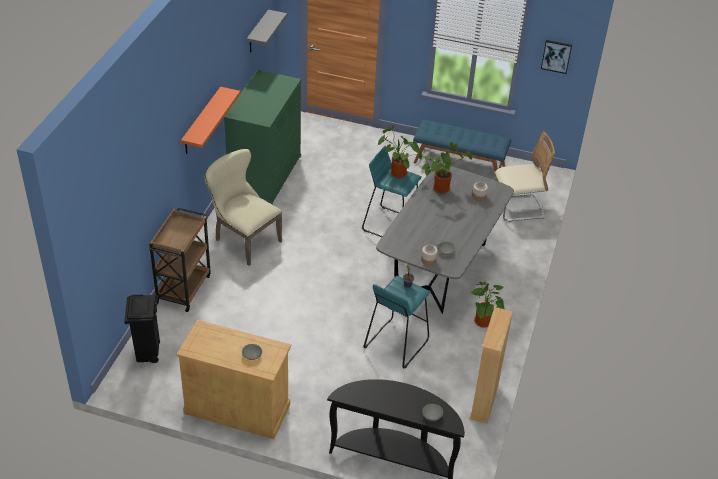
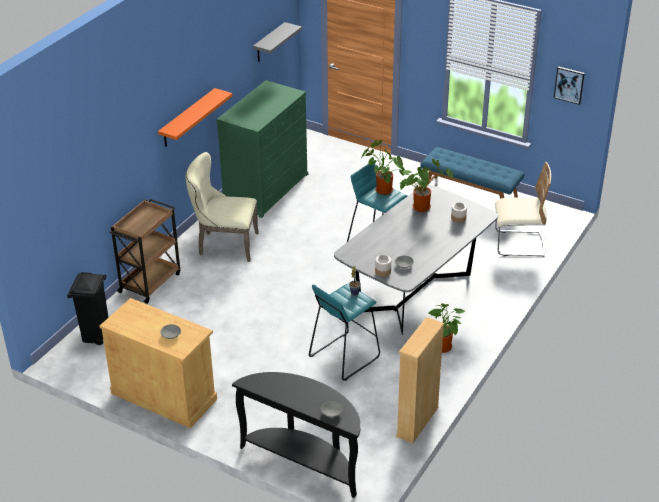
camera: 15 degrees right, 5 degrees down
beige chair [205,149,282,266] -> beige chair turned 45 degrees counterclockwise [186,152,259,262]

